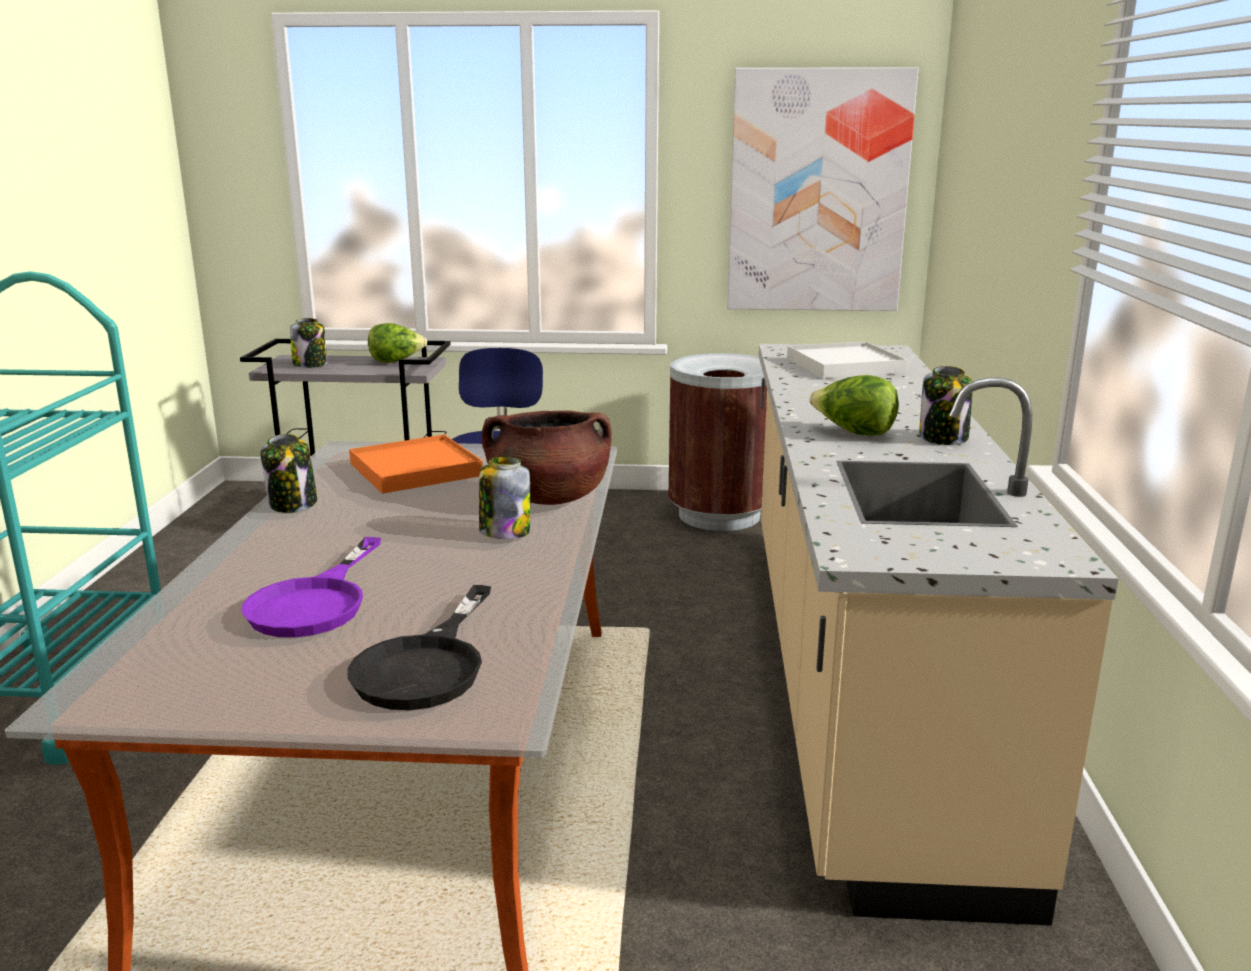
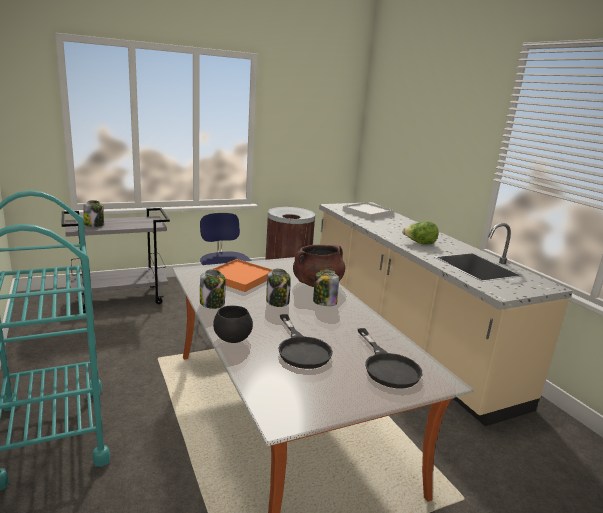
camera: 30 degrees left, 0 degrees up
purple frying pan [241,537,381,637] -> black frying pan [278,314,333,369]
lettuce [368,323,427,363] -> none
picture [727,67,919,311] -> none
jar [919,366,973,445] -> jar moved to [266,268,291,307]
none -> black bowl [213,306,253,343]

